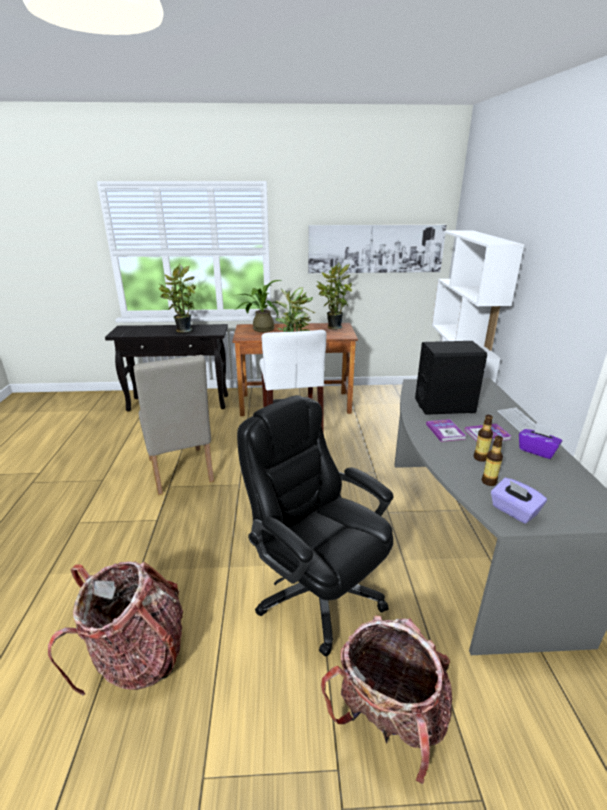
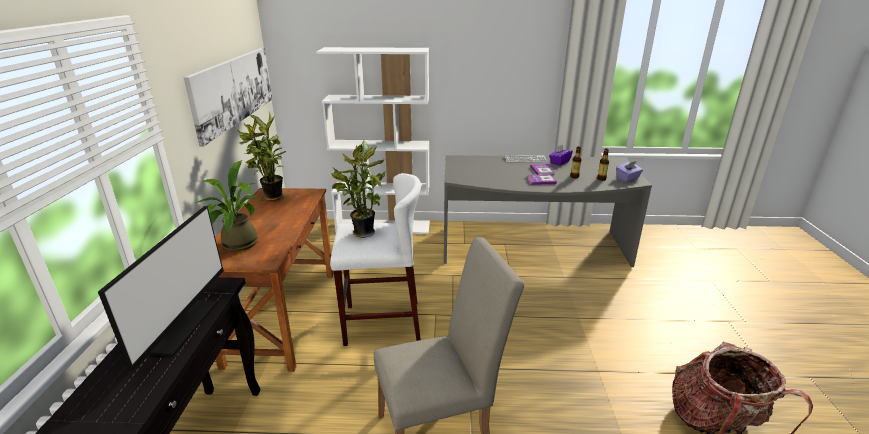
camera: 85 degrees left, 0 degrees up
potted plant [159,264,196,333] -> monitor [98,206,224,371]
black office chair [237,395,393,657] -> none
backpack [321,615,452,785] -> none
black speaker [415,341,487,415] -> none

